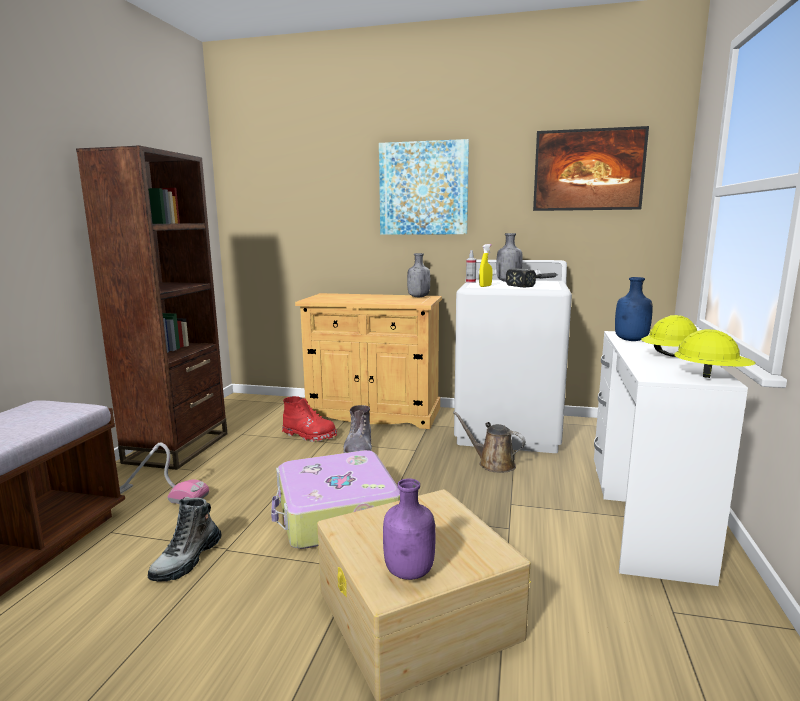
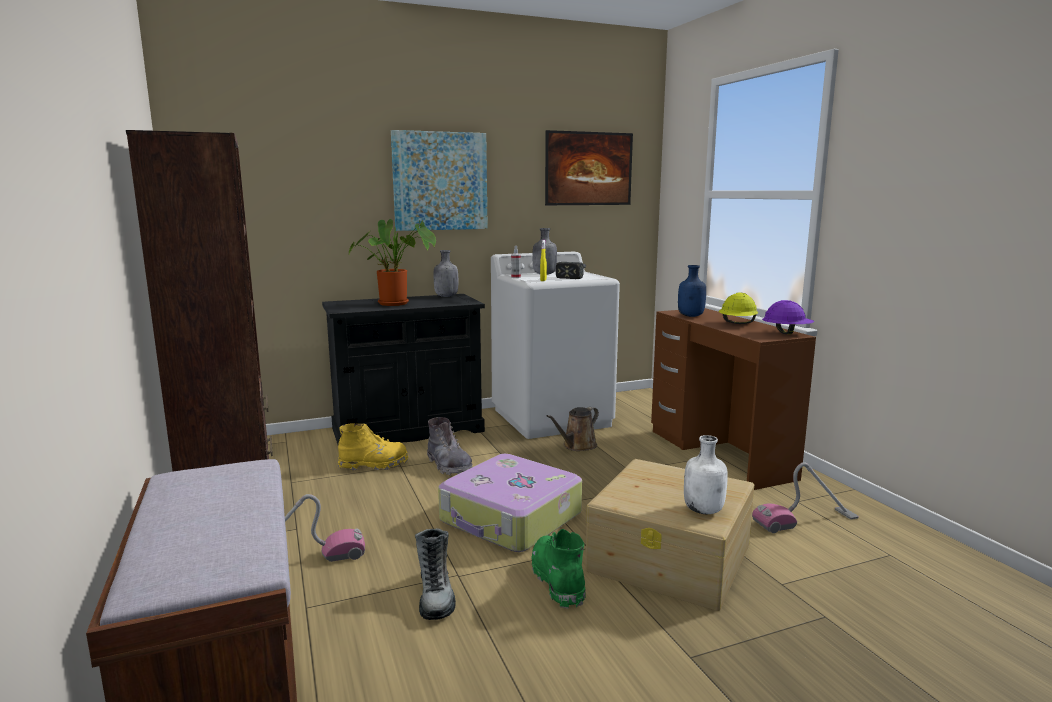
camera: 35 degrees left, 0 degrees up
red boot [282,396,337,442] -> yellow boot [338,423,408,470]
beige cabinet [295,293,442,429] -> black cabinet [322,294,485,444]
purple bottle [383,478,435,580] -> white bottle [684,435,728,514]
brown watering can [453,411,526,473] -> brown watering can turned 45 degrees counterclockwise [546,407,599,451]
white desk [594,331,748,586] -> brown desk [651,308,816,490]
yellow hard hat [674,329,756,378] -> purple hard hat [762,300,814,334]
none -> potted plant [348,219,436,306]
none -> green boot [531,529,586,609]
none -> vacuum cleaner [752,462,859,533]

